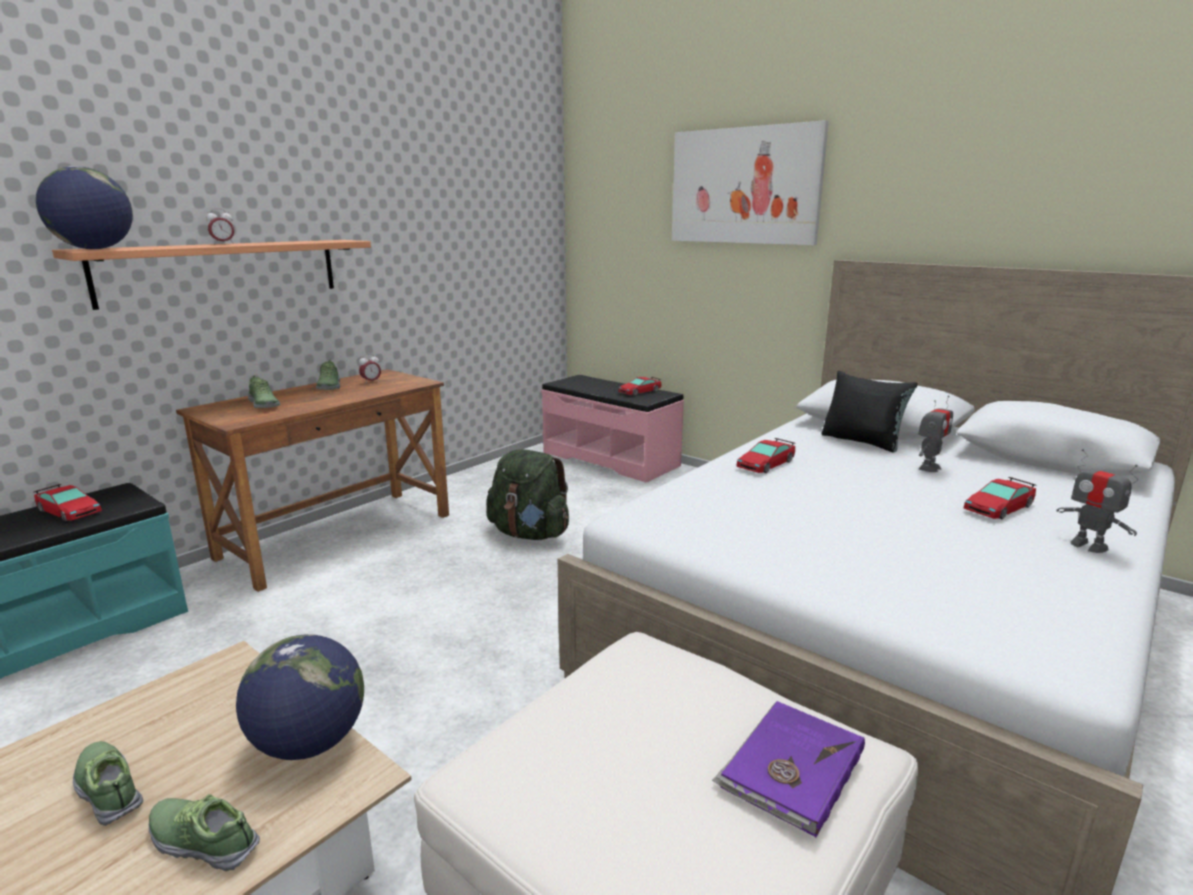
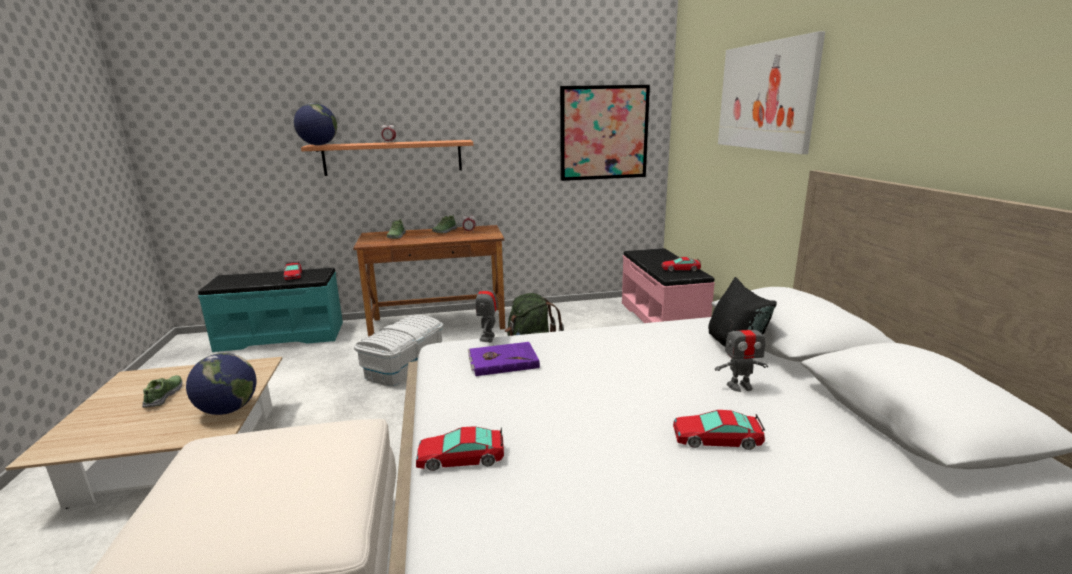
camera: 40 degrees right, 0 degrees up
shoe [149,794,260,871] -> none
purple book [712,701,865,837] -> purple book moved to [467,342,540,376]
toy car [736,438,795,473] -> toy car moved to [416,426,504,471]
toy robot [1057,449,1138,553] -> toy robot moved to [475,277,498,342]
none -> white storage box [354,315,443,386]
none -> picture [560,85,650,181]

